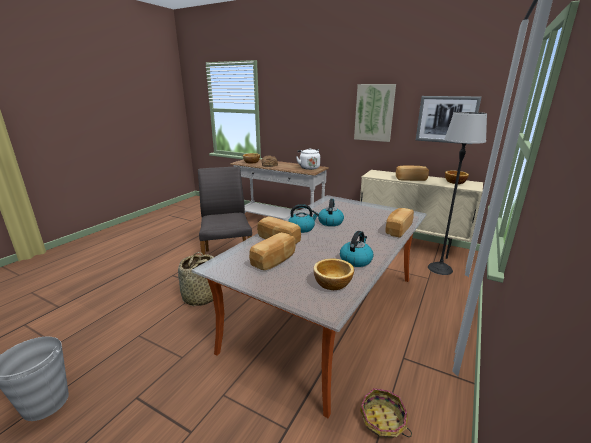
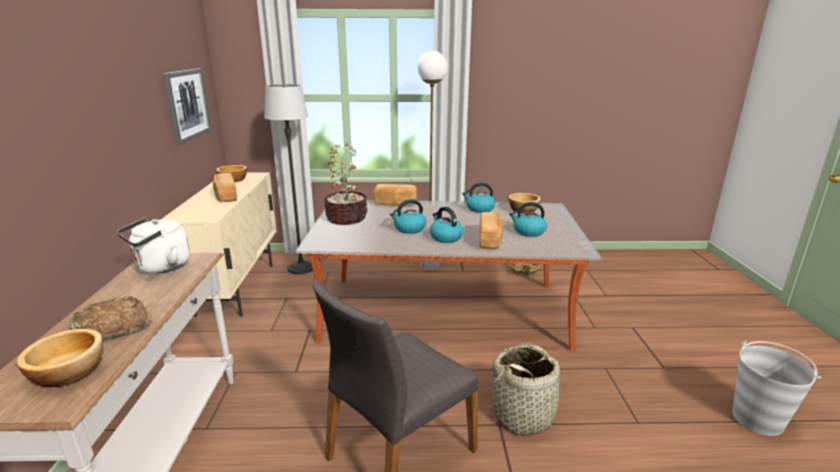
camera: 120 degrees left, 0 degrees up
bread [249,232,296,270] -> kettle [509,202,547,237]
picture [354,84,396,142] -> none
none -> potted plant [324,143,368,225]
none -> white floor lamp [417,51,447,270]

